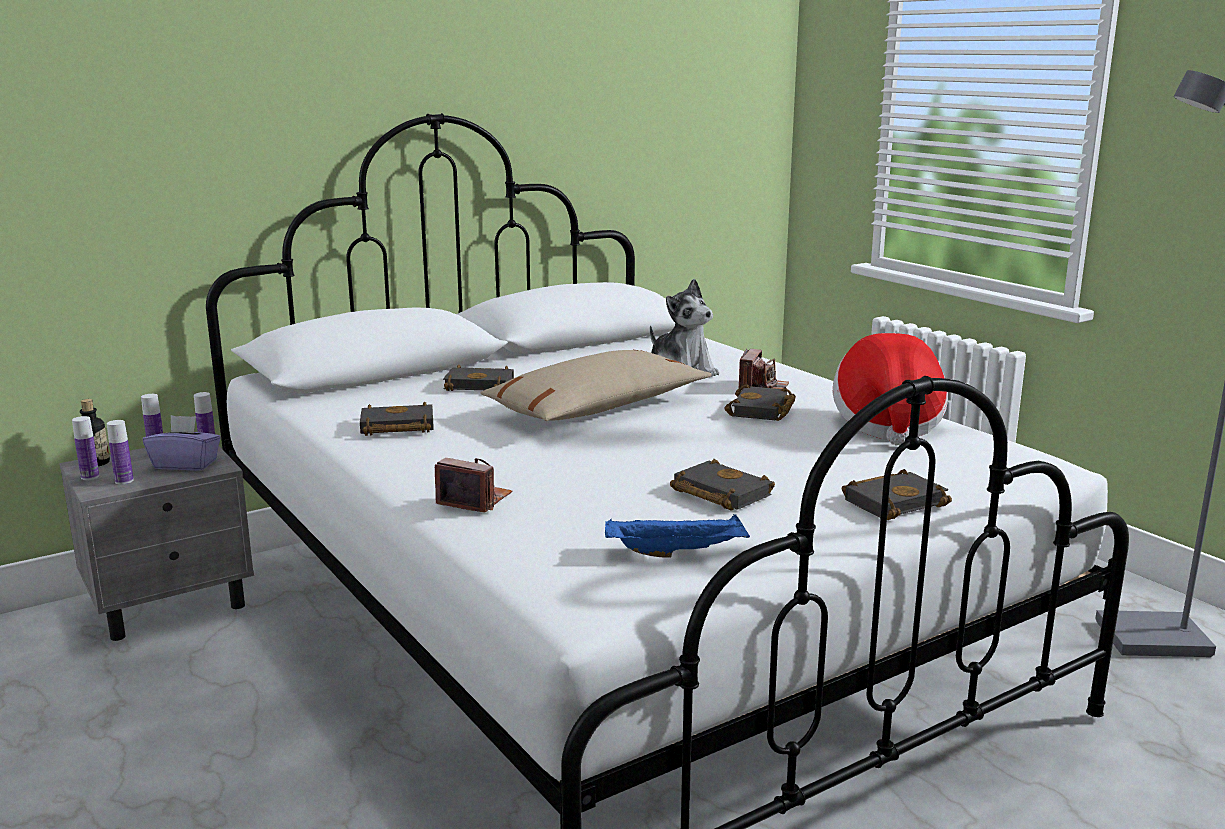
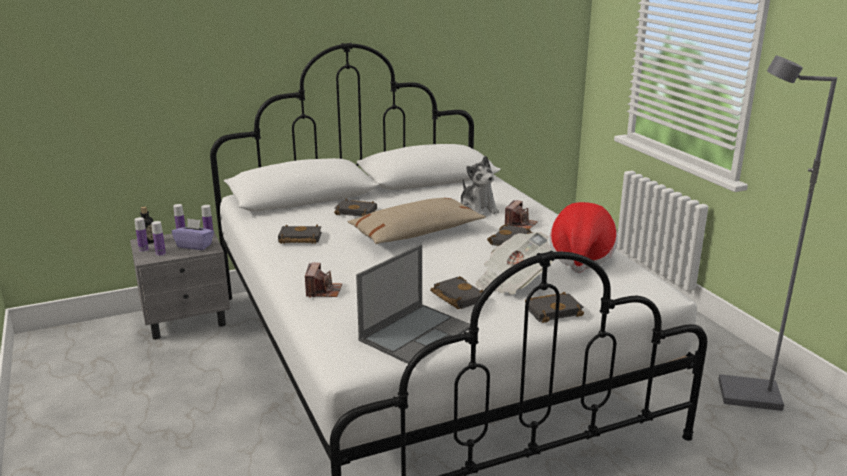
camera: 10 degrees right, 5 degrees up
camera [435,458,512,513] -> camera turned 60 degrees clockwise [305,262,342,298]
blue tray [605,514,750,558] -> laptop [356,244,470,364]
none -> newspaper [476,232,554,295]

